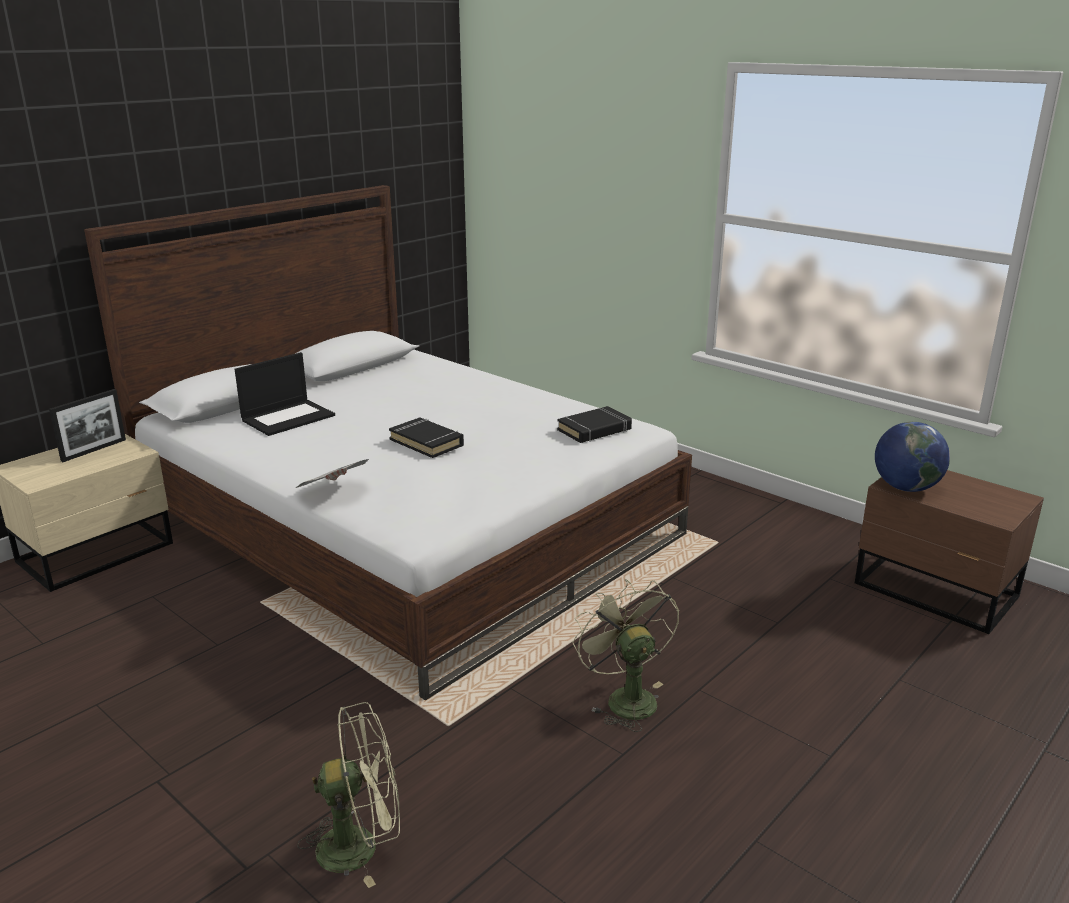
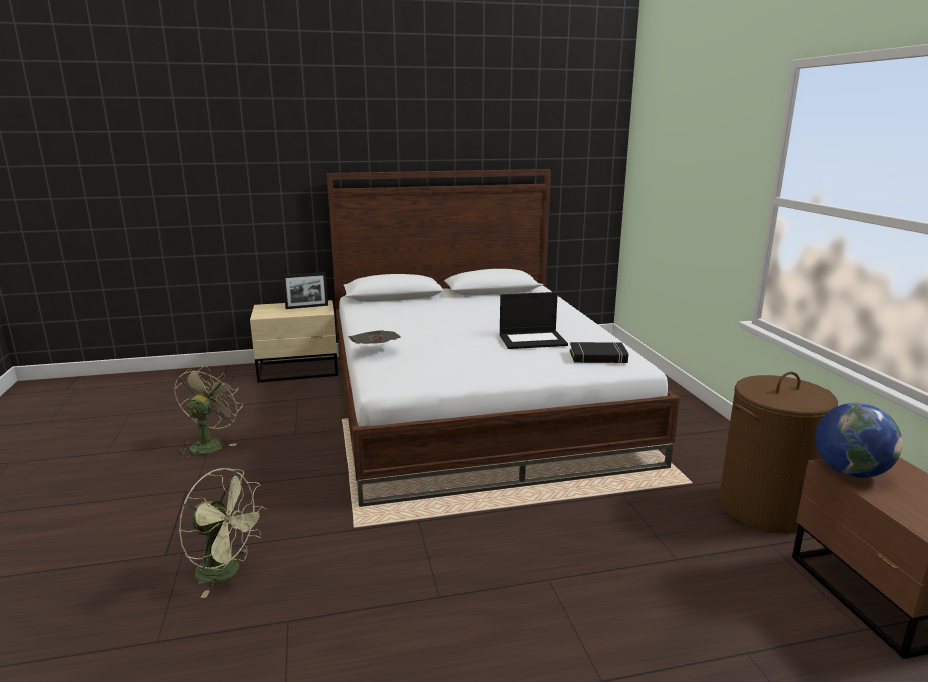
camera: 35 degrees right, 5 degrees down
laptop [235,352,335,436] -> laptop moved to [500,292,568,349]
black book [389,417,464,458] -> none
green fan [573,579,679,732] -> green fan moved to [174,365,243,458]
none -> brown laundry basket [719,372,838,533]

